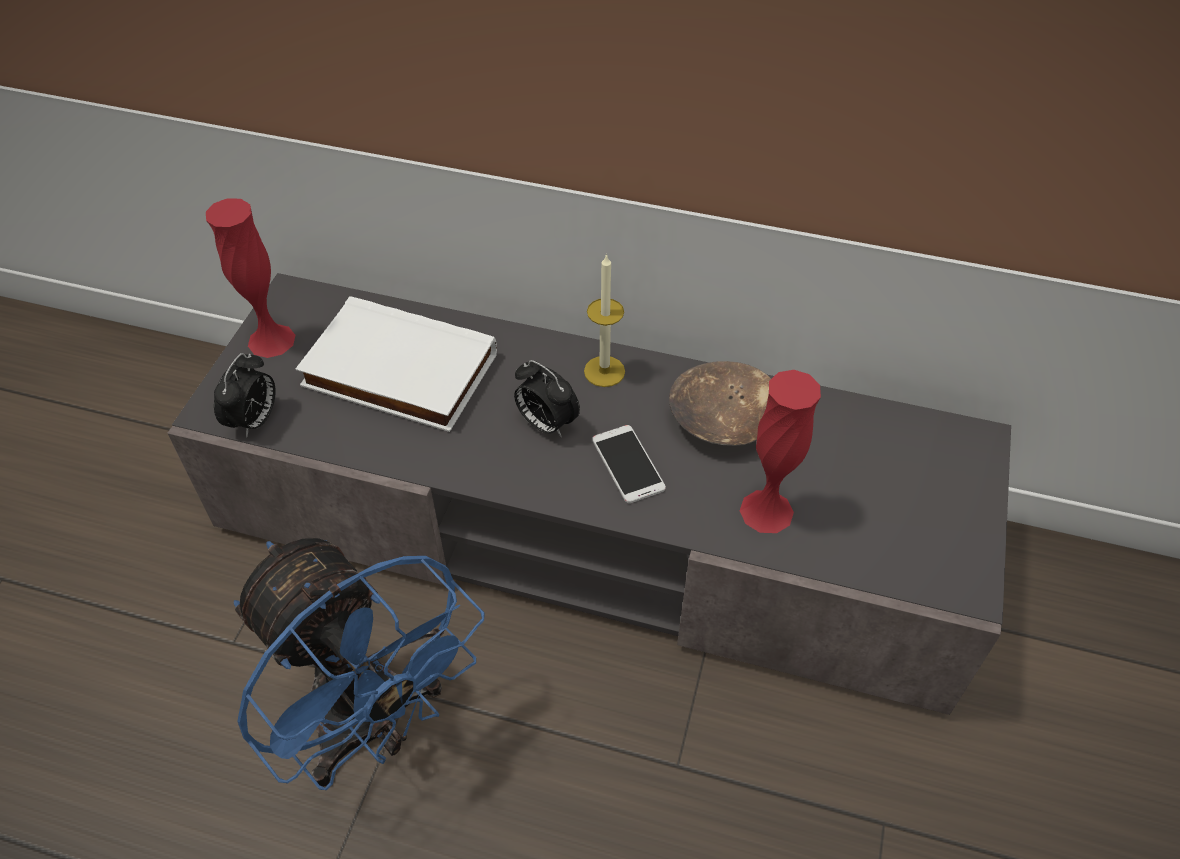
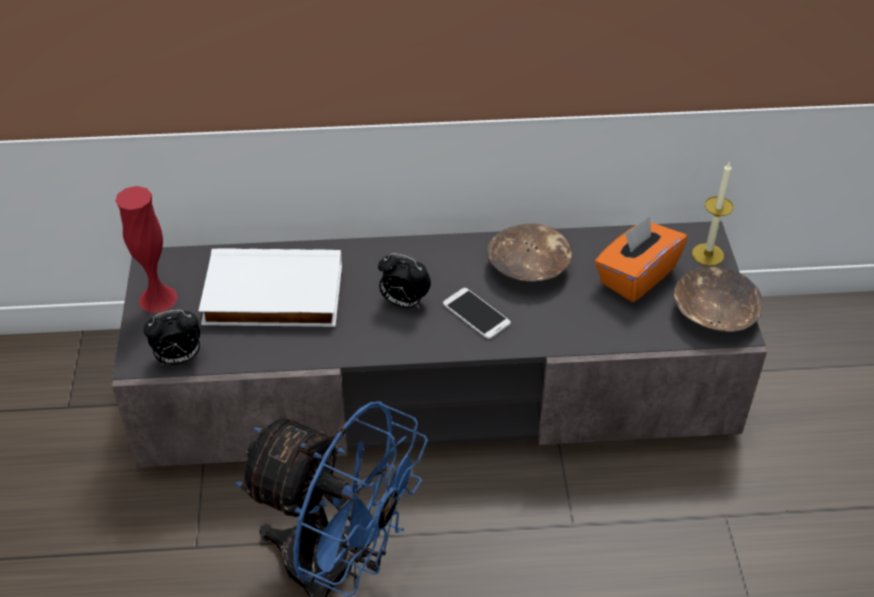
camera: 20 degrees left, 5 degrees down
alarm clock [214,353,276,438] -> alarm clock turned 75 degrees clockwise [144,310,200,365]
candle [584,254,625,387] -> candle moved to [692,161,734,266]
red vase [740,370,821,533] -> none
none -> orange tissue box [595,216,687,302]
none -> brown bowl [674,267,763,332]

